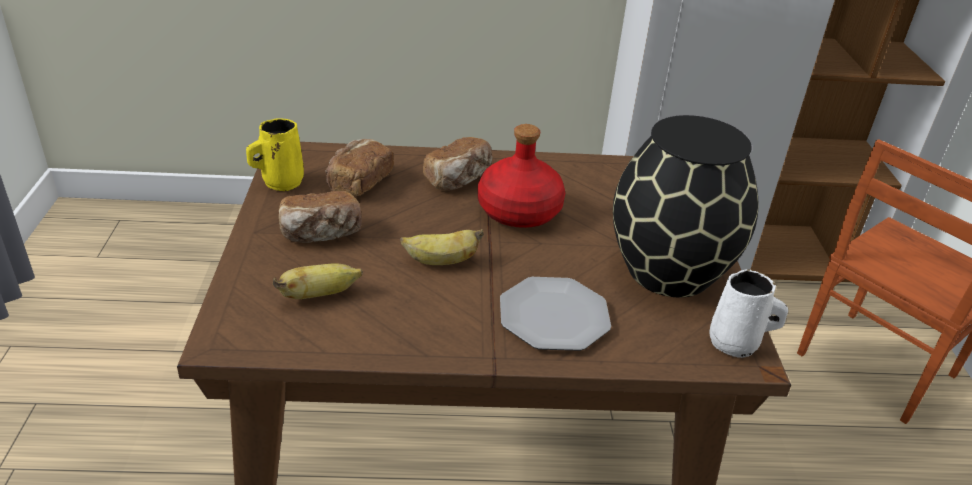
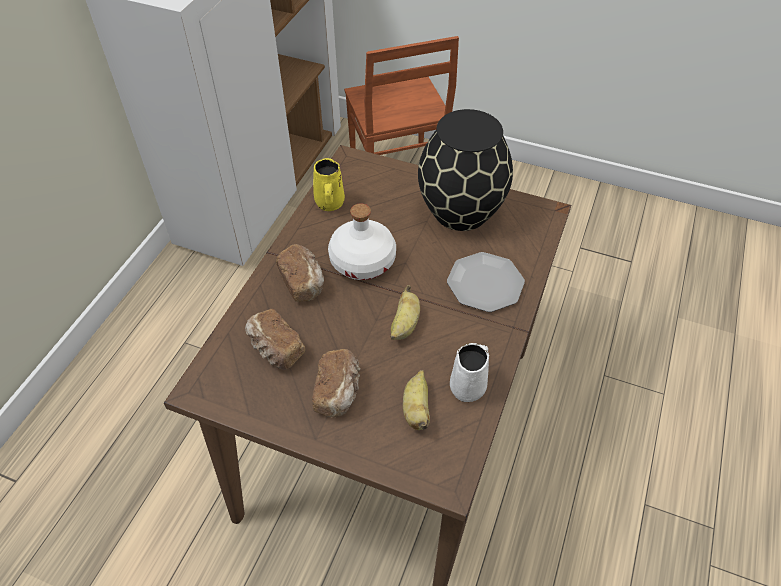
camera: 65 degrees left, 15 degrees up
yellow mug [246,118,304,191] -> yellow mug moved to [313,158,345,211]
red bottle [478,124,565,228] -> white bottle [328,203,396,280]
white mug [710,269,788,358] -> white mug moved to [450,343,489,402]

